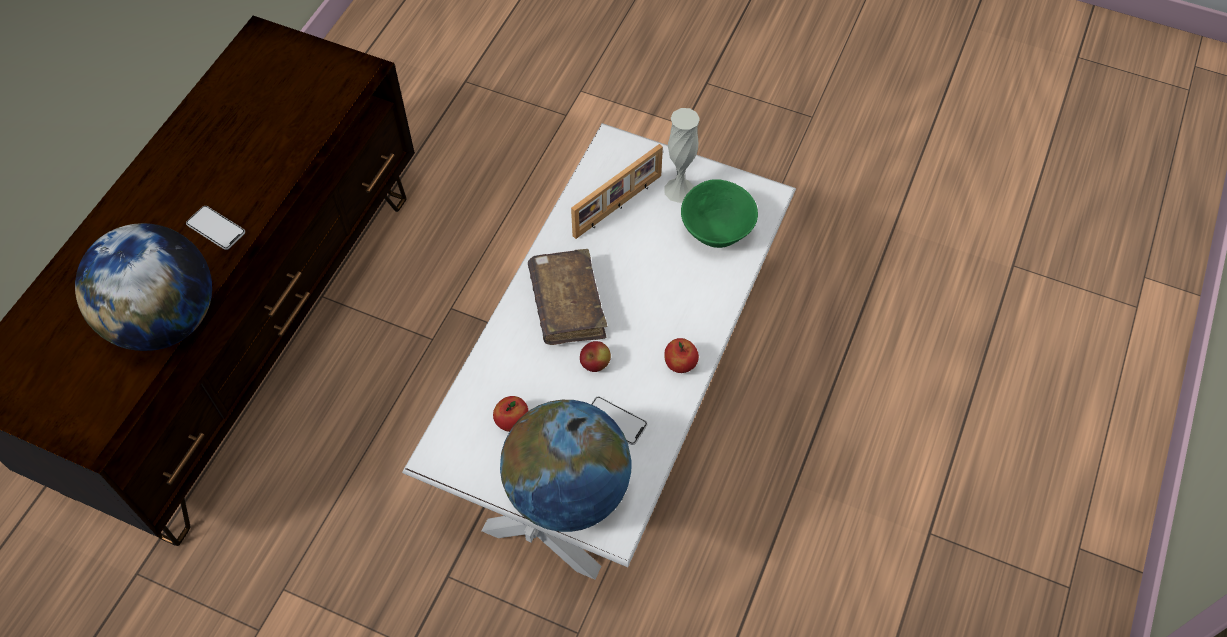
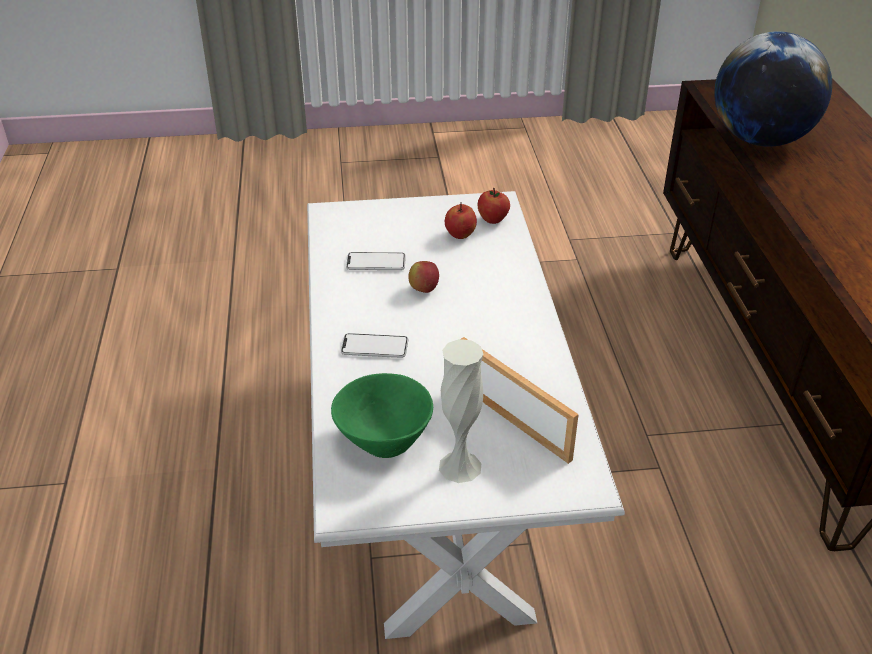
camera: 150 degrees right, 20 degrees down
phone [186,206,245,250] -> phone moved to [341,333,408,358]
globe [500,400,631,532] -> none
brown book [528,249,607,345] -> none
picture frame [571,144,663,239] -> picture frame turned 120 degrees clockwise [461,337,579,464]
apple [664,338,699,373] -> apple moved to [478,188,510,224]

